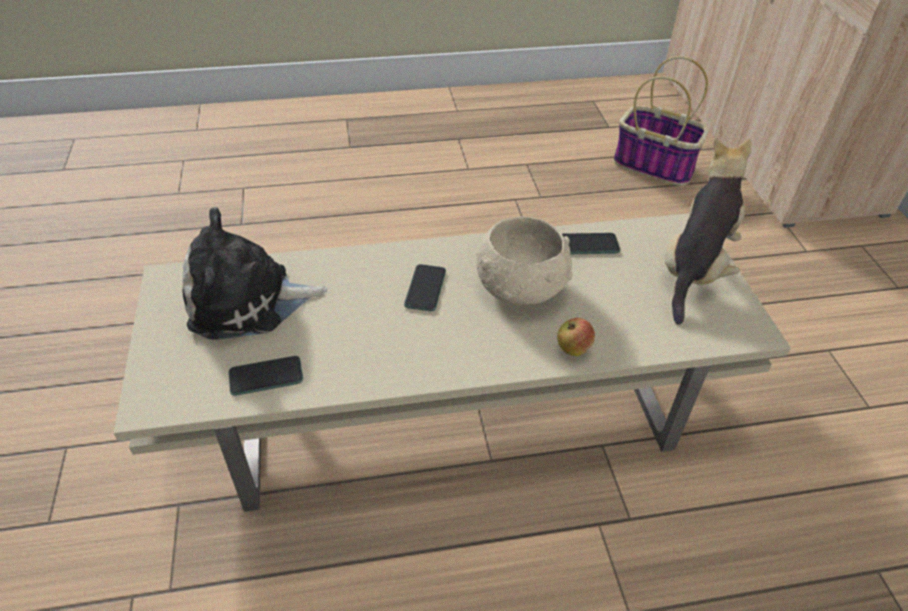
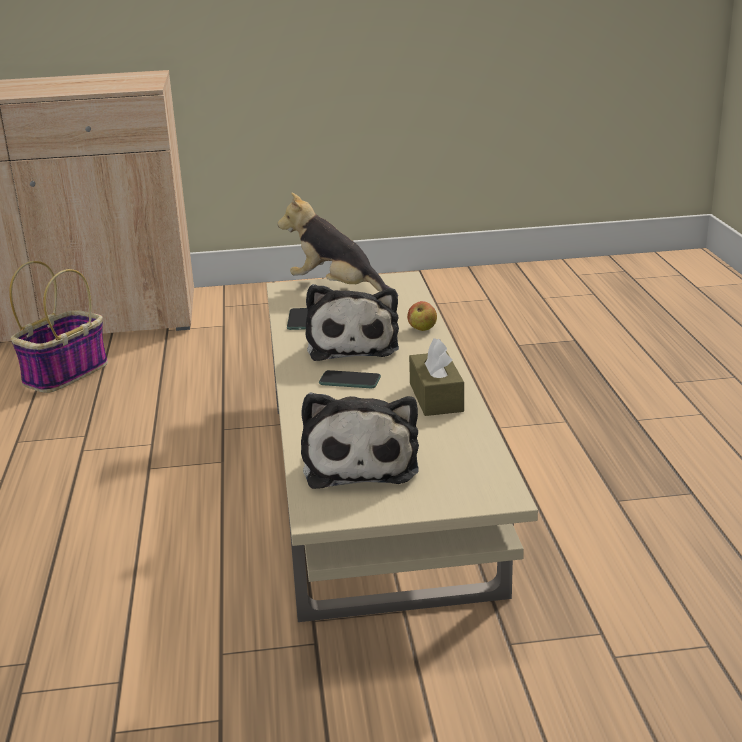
camera: 85 degrees left, 20 degrees down
phone [229,356,303,396] -> none
beige bowl [476,217,573,305] -> plush toy [306,284,399,361]
none -> brown tissue box [409,338,464,416]

